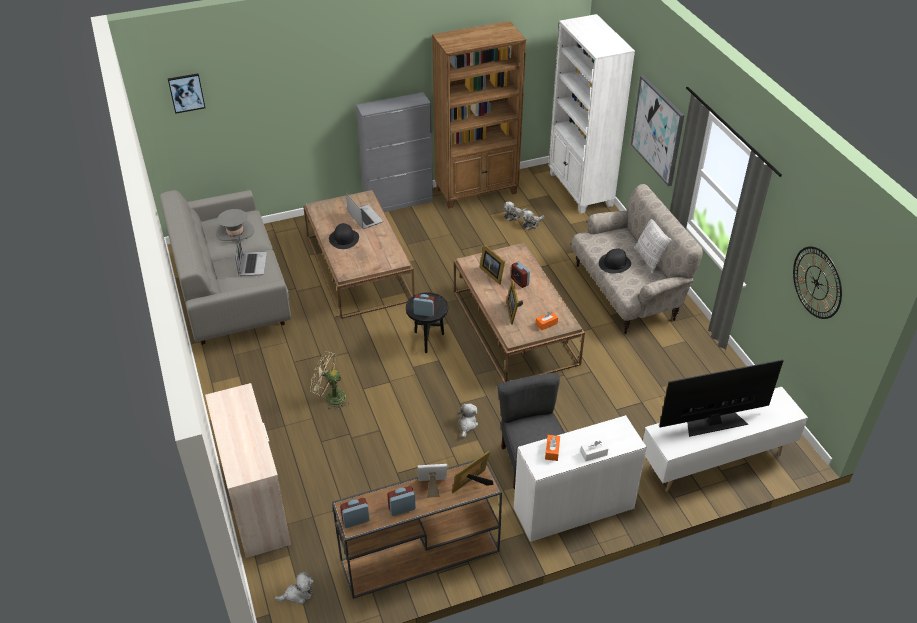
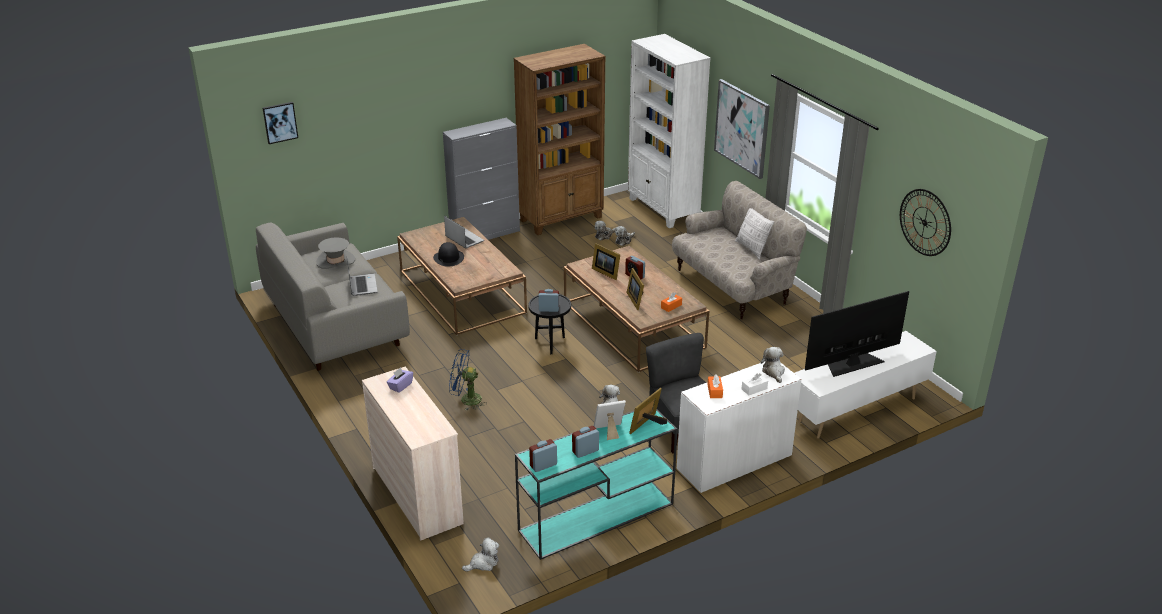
camera: 10 degrees left, 10 degrees down
beige fan [310,351,348,410] -> blue fan [449,349,487,410]
brown console table [332,460,502,599] -> turquoise console table [515,410,677,560]
black hat [599,248,631,274] -> none
none -> purple tissue box [387,368,413,393]
none -> plush toy [761,347,785,383]

